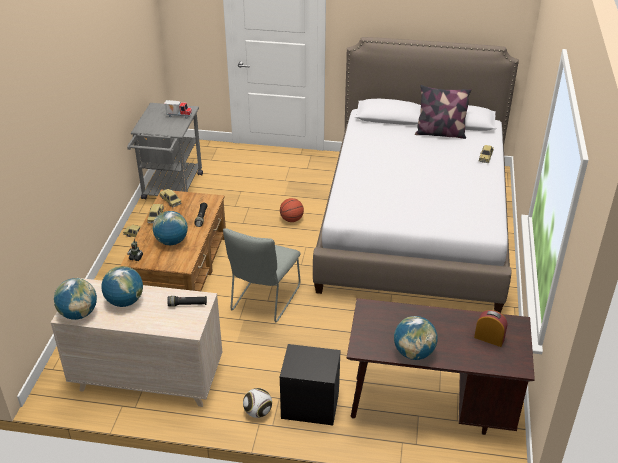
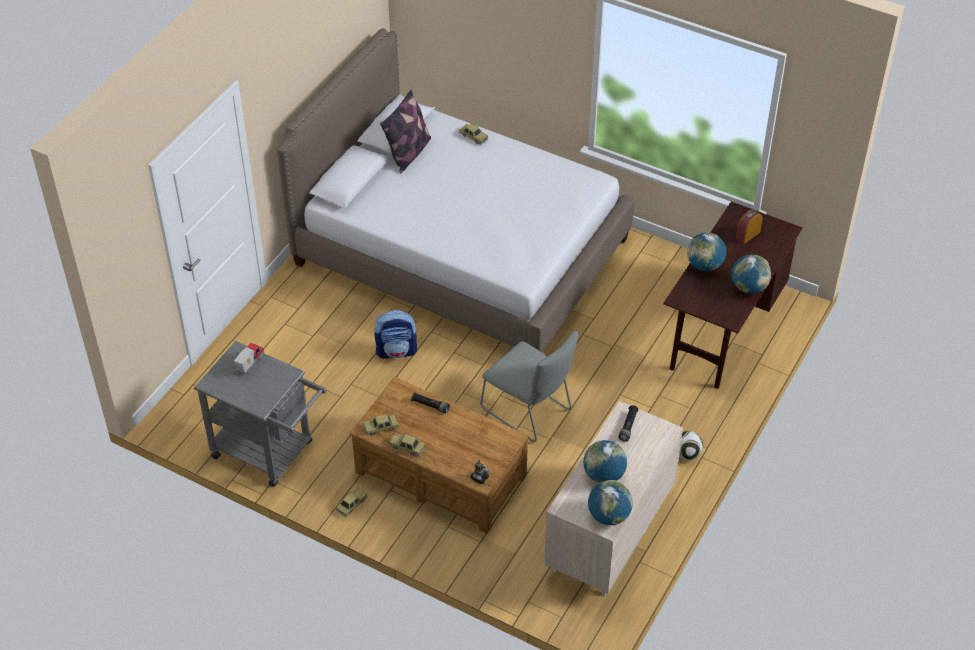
camera: 70 degrees left, 10 degrees up
globe [153,211,188,245] -> globe moved to [687,232,726,271]
basketball [280,198,304,222] -> backpack [374,310,417,359]
black nightstand [280,344,340,425] -> none

